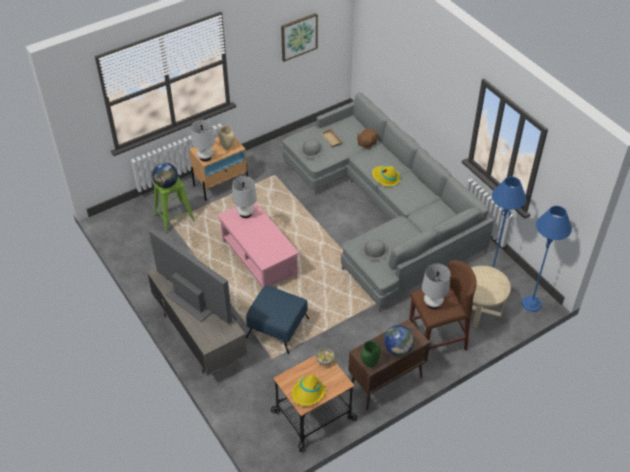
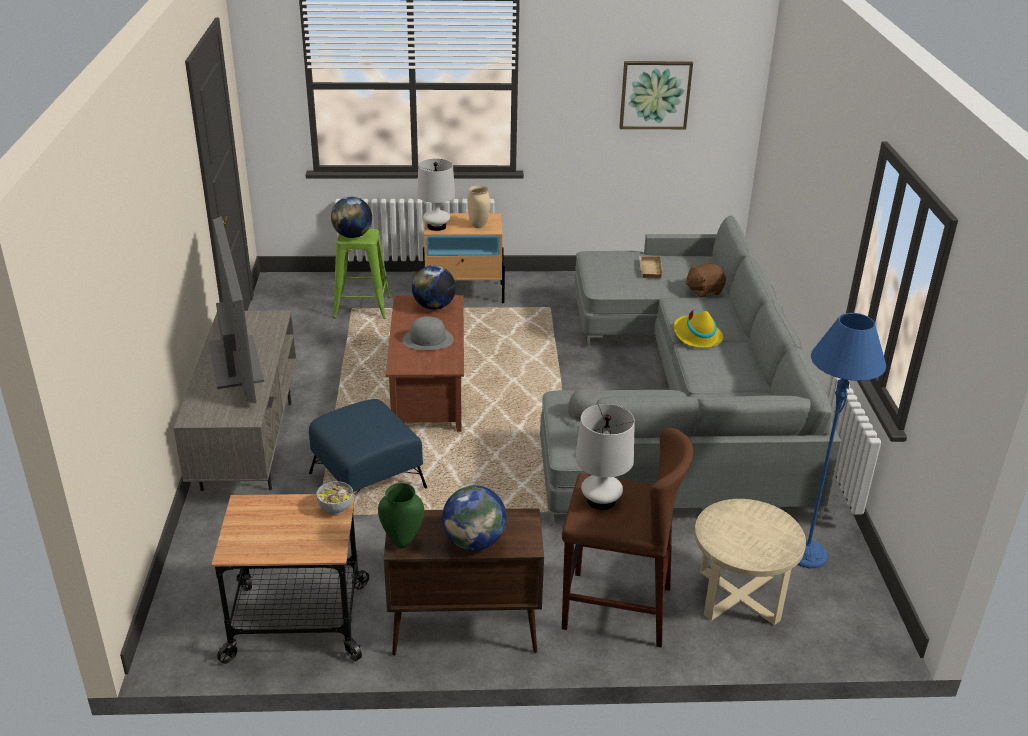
camera: 30 degrees right, 15 degrees down
pink coffee table [218,202,299,289] -> brown coffee table [386,295,464,432]
white table lamp [232,176,257,218] -> globe [412,265,456,310]
yellow hat [292,374,326,406] -> none
grey hat [299,139,324,159] -> grey hat moved to [402,316,454,350]
blue floor lamp [522,206,572,312] -> none

